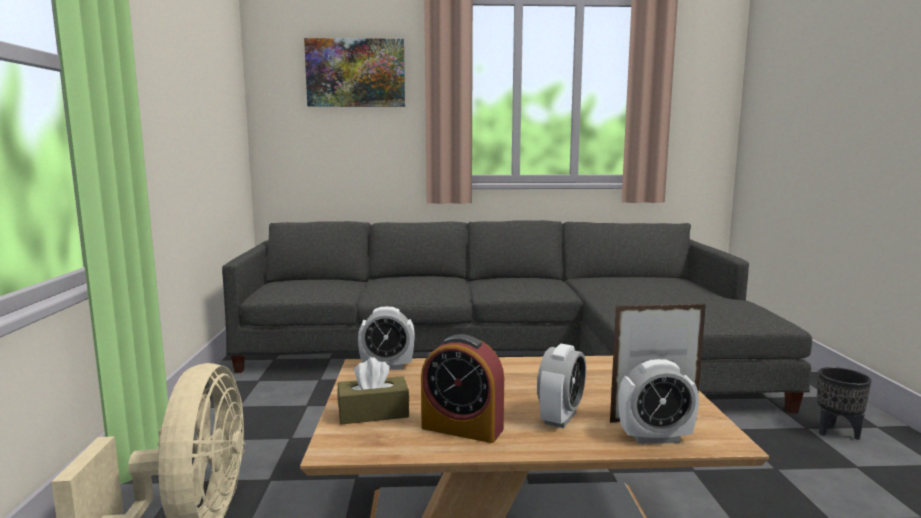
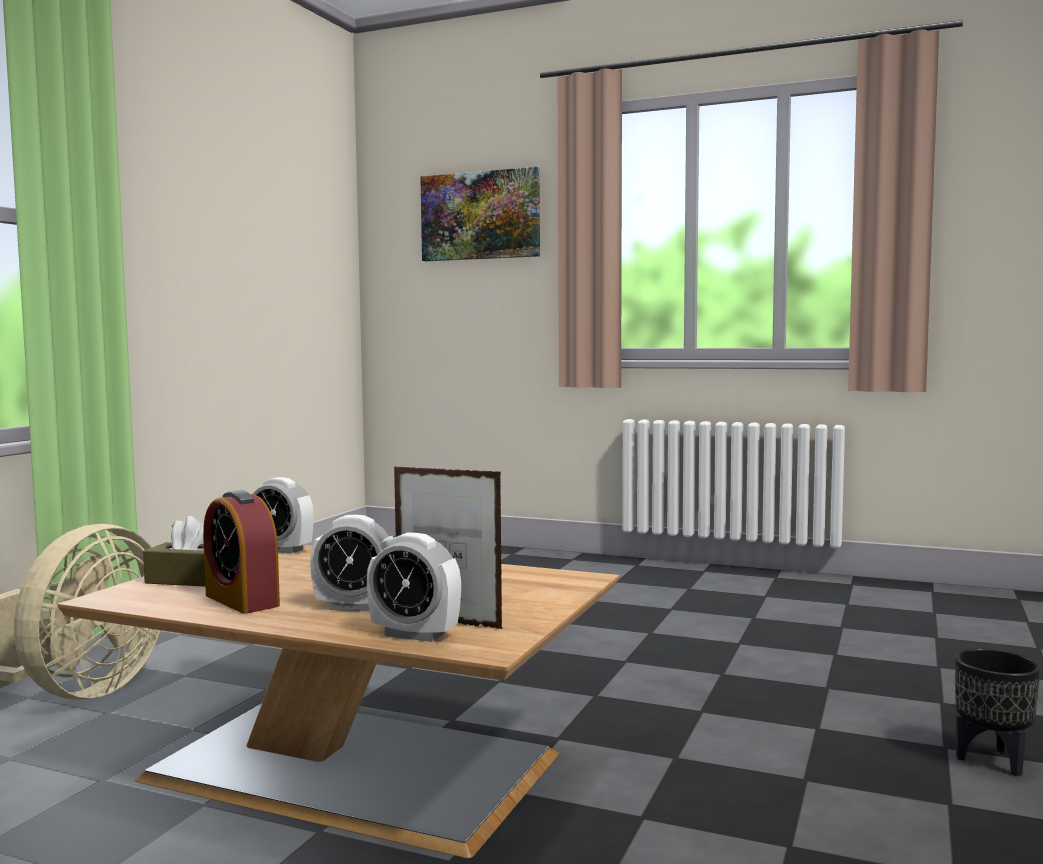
camera: 25 degrees right, 5 degrees down
grey sofa [222,220,812,413] -> none
alarm clock [537,344,586,428] -> alarm clock turned 45 degrees clockwise [310,515,393,611]

